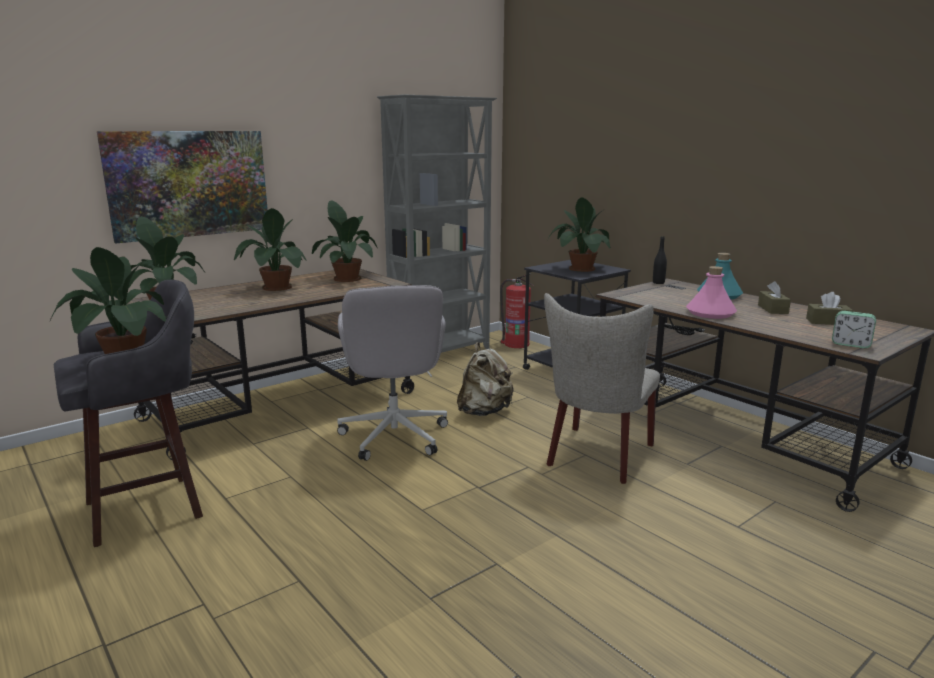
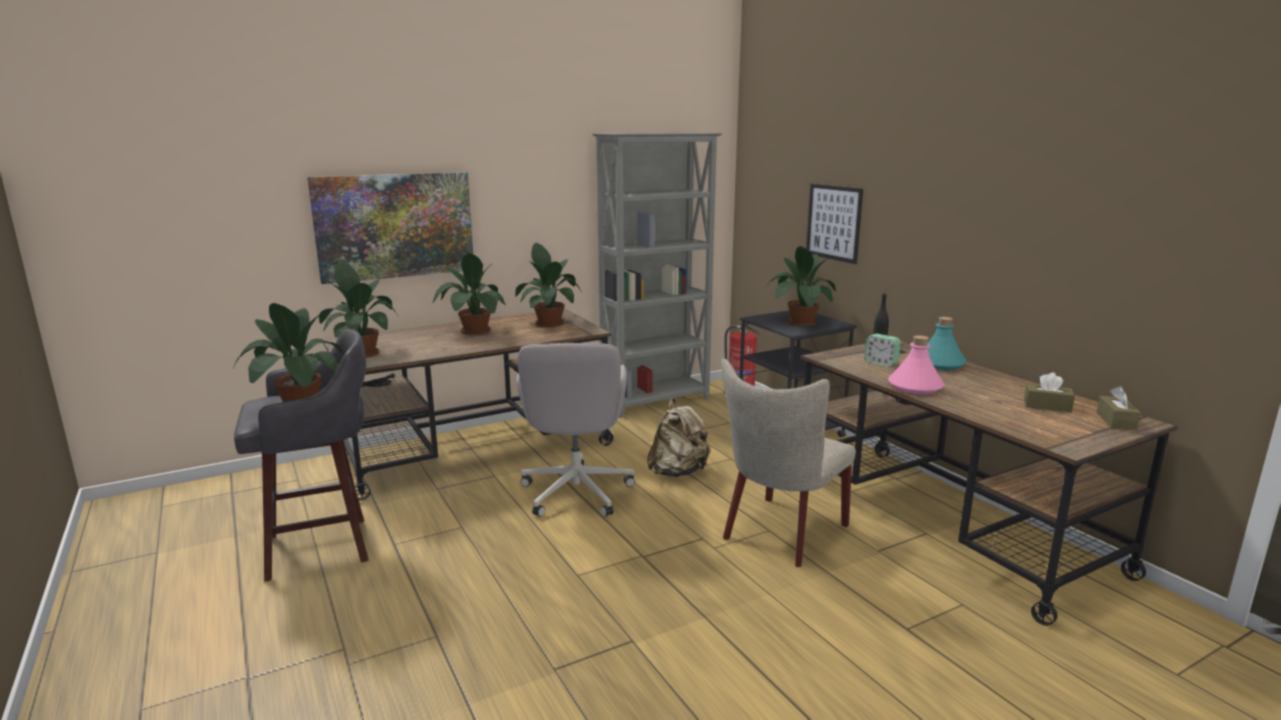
camera: 10 degrees right, 0 degrees up
brown tissue box [758,281,791,314] -> brown tissue box moved to [1096,386,1141,430]
alarm clock [832,311,876,348] -> alarm clock moved to [865,334,901,367]
none -> picture [806,184,863,264]

